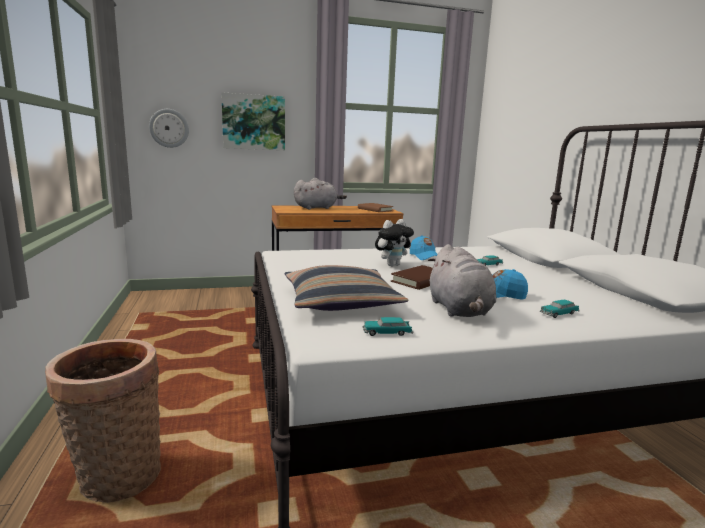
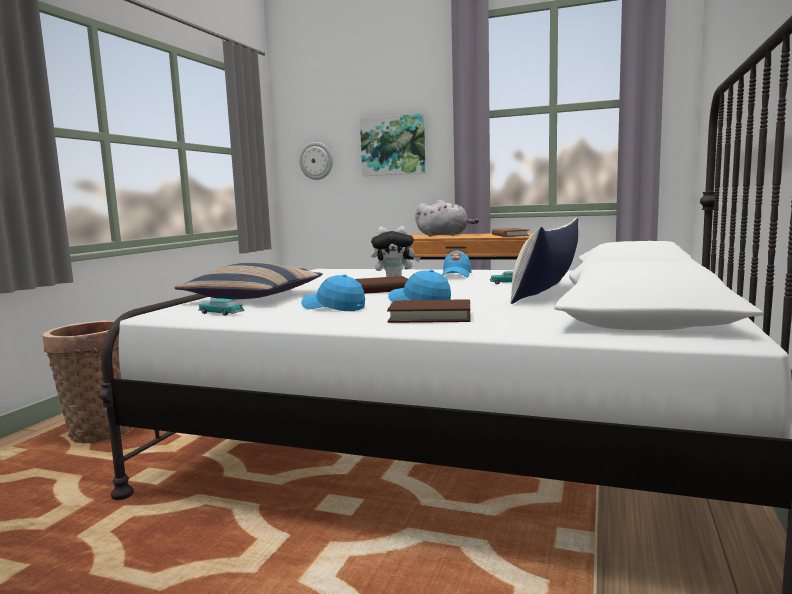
camera: 35 degrees right, 5 degrees down
grey plush toy [428,244,496,317] -> blue cap [301,274,365,311]
toy car [540,300,580,318] -> brown book [387,299,471,323]
none -> pillow [511,218,578,304]

